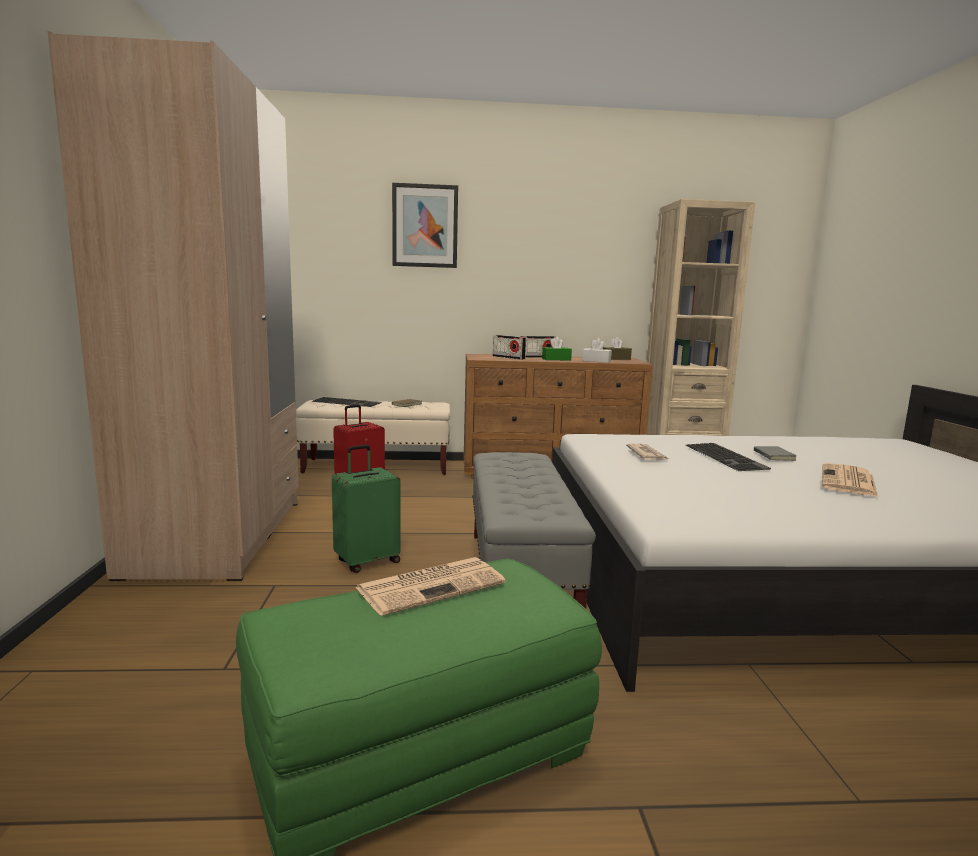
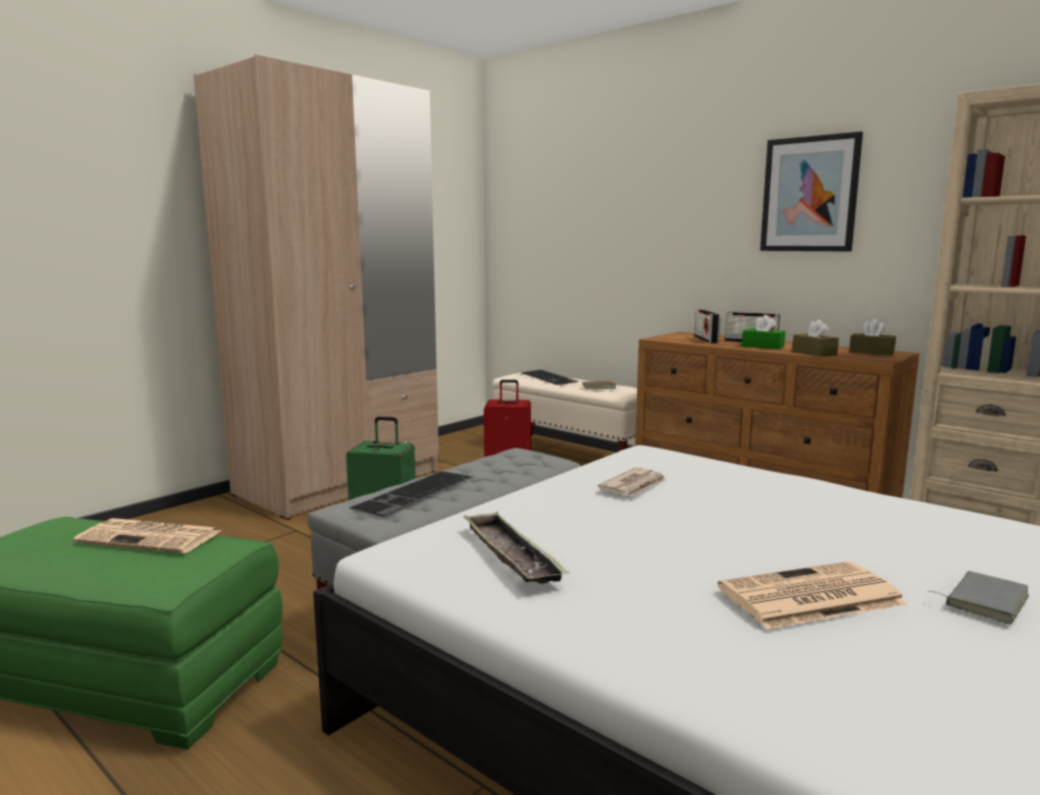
camera: 45 degrees right, 0 degrees up
picture [392,183,458,268] -> picture moved to [760,131,863,252]
white tissue box [582,338,612,363] -> brown tissue box [792,319,839,357]
keyboard [686,443,771,471] -> keyboard moved to [349,471,473,517]
grey book [754,446,797,461] -> grey book moved to [928,571,1029,624]
none -> tray [464,512,569,584]

